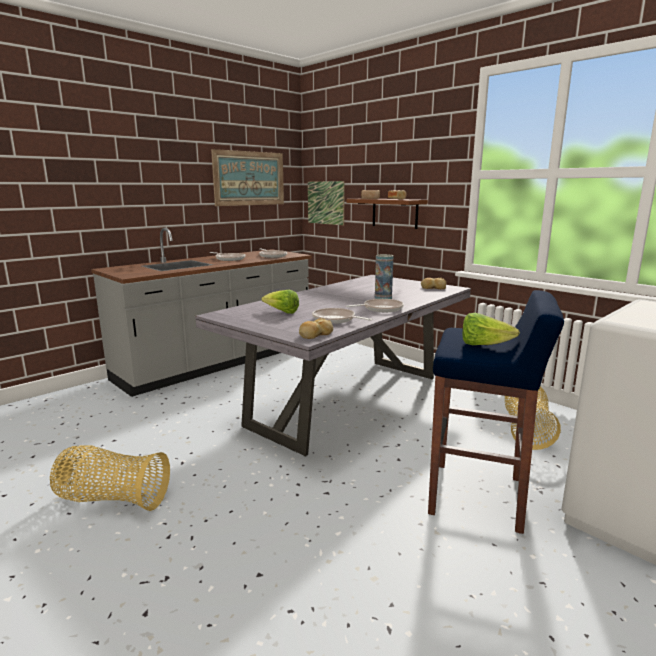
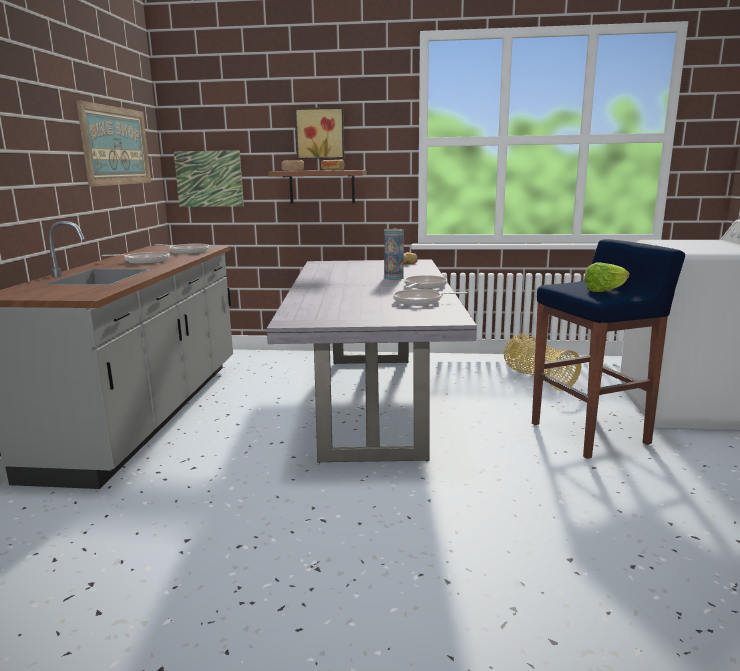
camera: 40 degrees left, 0 degrees up
basket [50,446,170,511] -> none
lettuce [262,290,299,314] -> none
bread [299,318,333,339] -> none
none -> picture [295,107,344,159]

